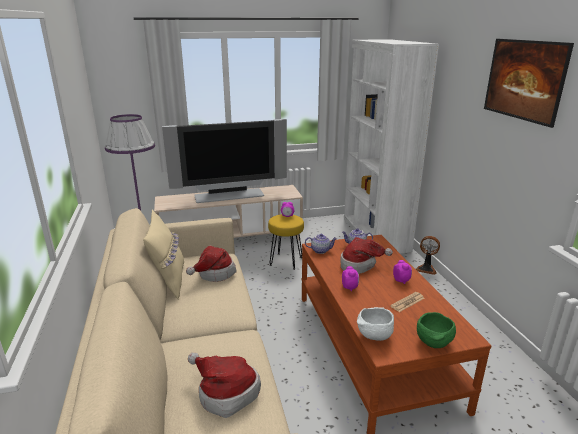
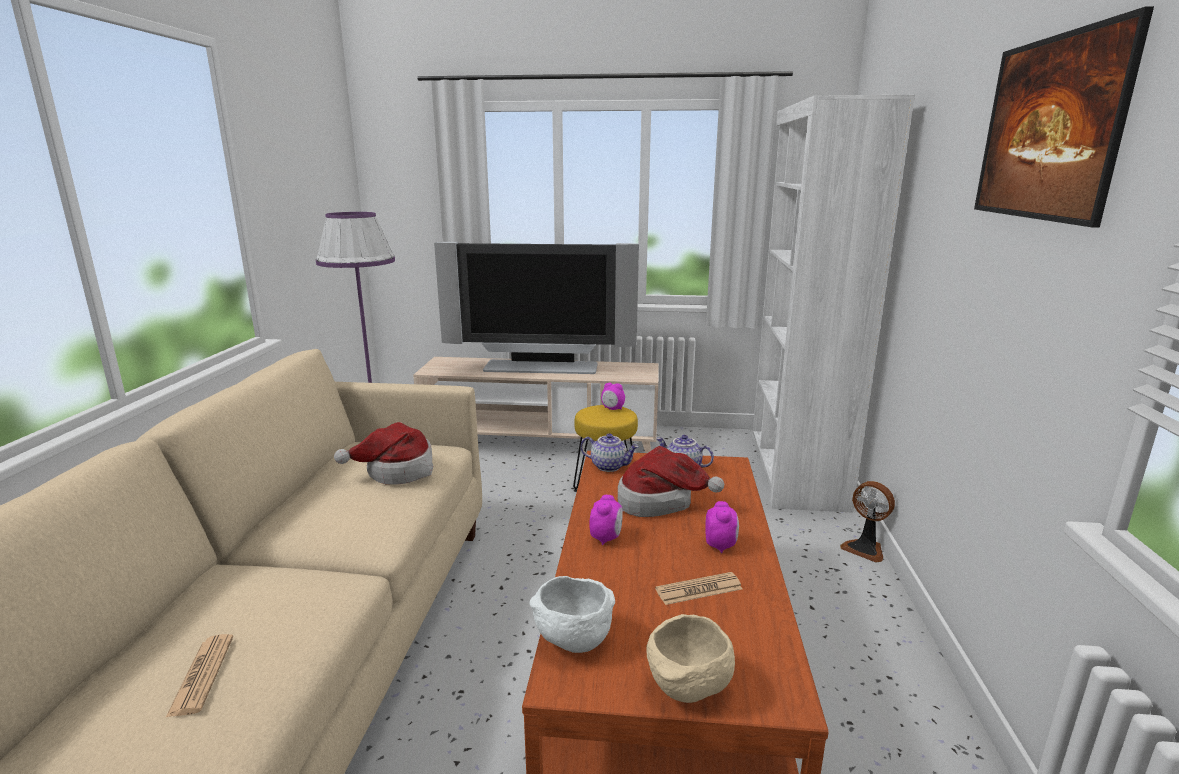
camera: 20 degrees right, 5 degrees down
beige pillow [143,210,184,299] -> none
hat [188,353,261,418] -> newspaper [165,634,233,718]
green bowl [417,312,456,348] -> beige bowl [646,614,735,703]

